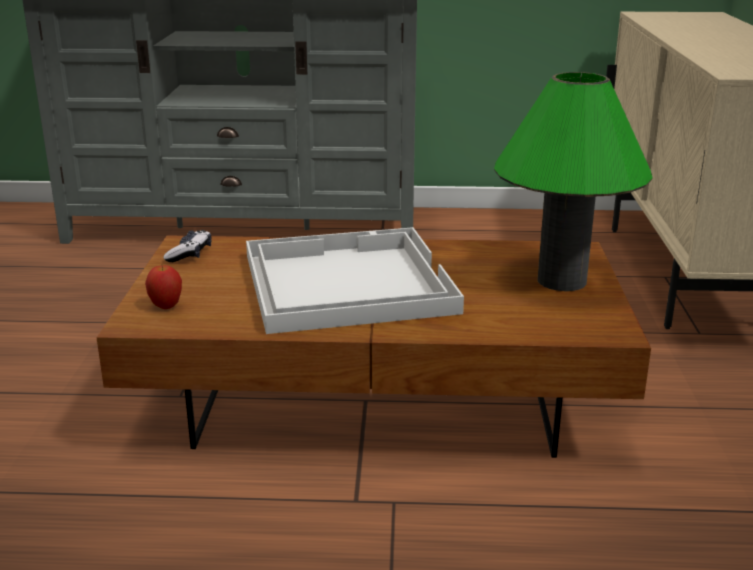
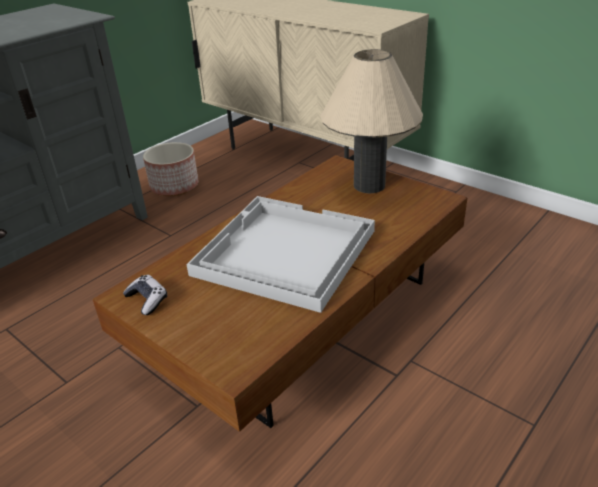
camera: 50 degrees left, 10 degrees up
apple [145,265,182,309] -> none
green table lamp [494,72,652,291] -> beige table lamp [321,49,423,193]
none -> planter [143,142,199,196]

